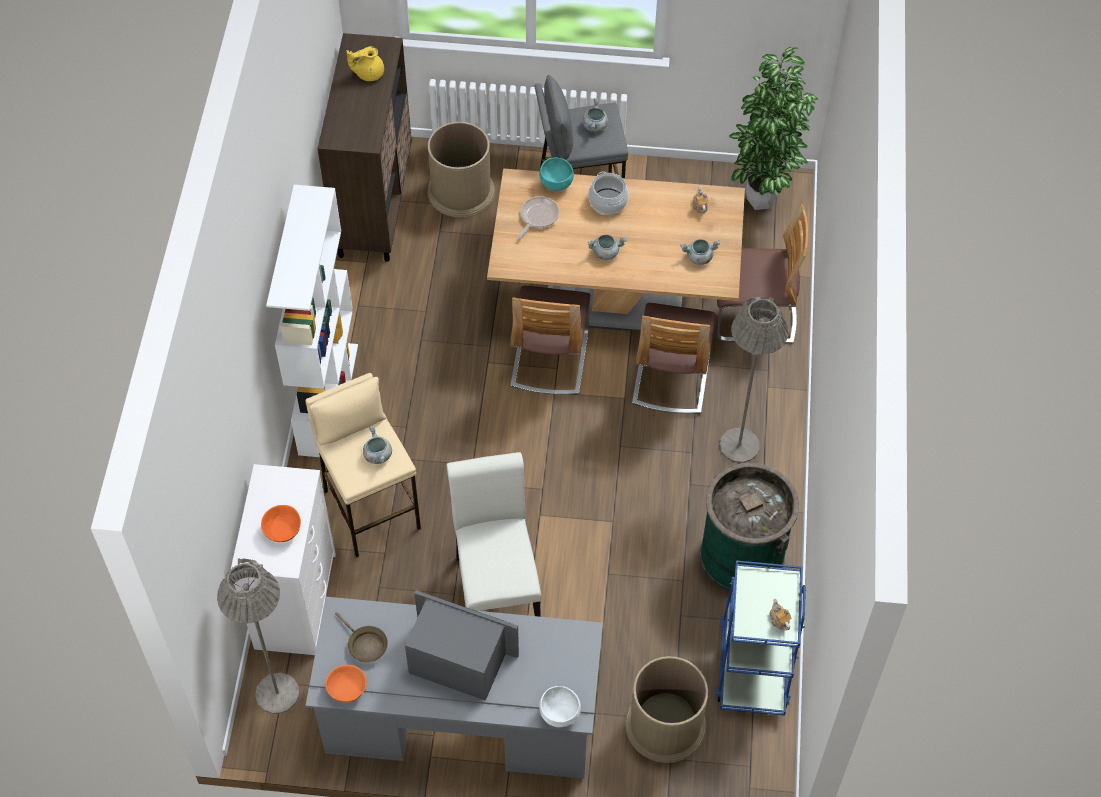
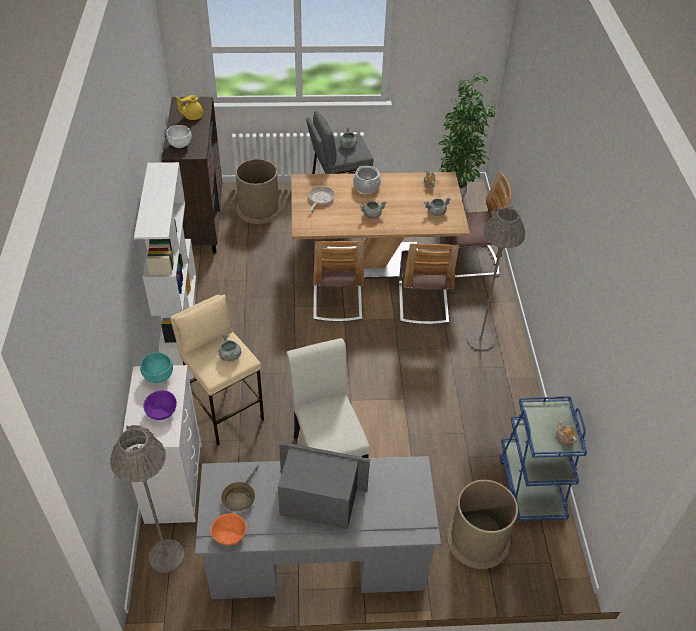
camera: 10 degrees left, 10 degrees down
orange bowl [261,505,301,542] -> purple bowl [143,390,177,420]
brown frying pan [335,612,388,663] -> brown frying pan turned 75 degrees clockwise [221,465,259,512]
turquoise bowl [539,158,574,191] -> turquoise bowl moved to [140,352,173,383]
white bowl [539,686,581,727] -> white bowl moved to [166,125,192,148]
green trash can [700,463,799,592] -> none

